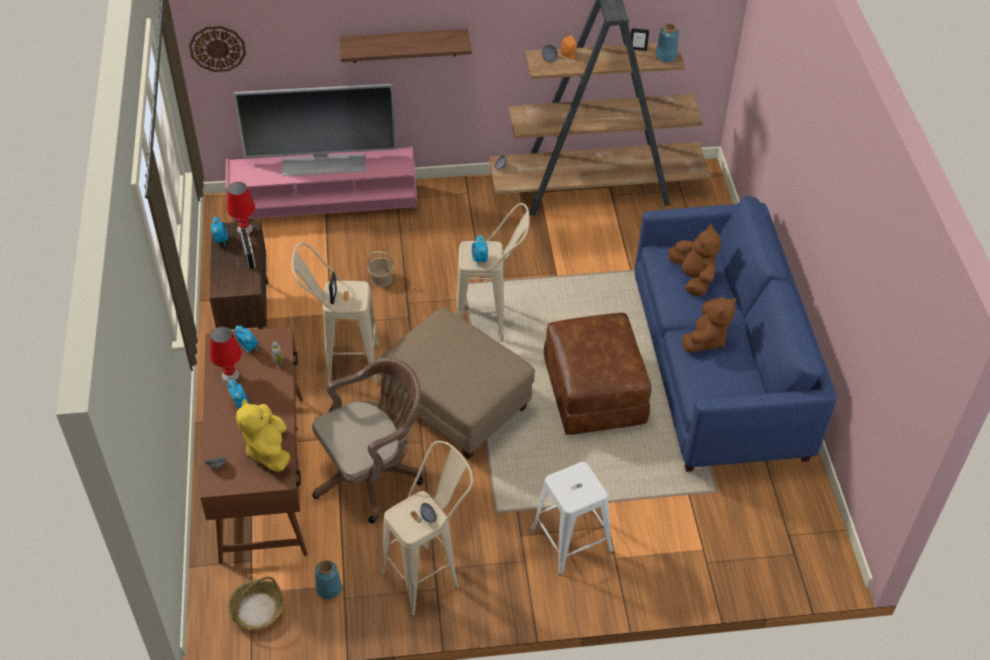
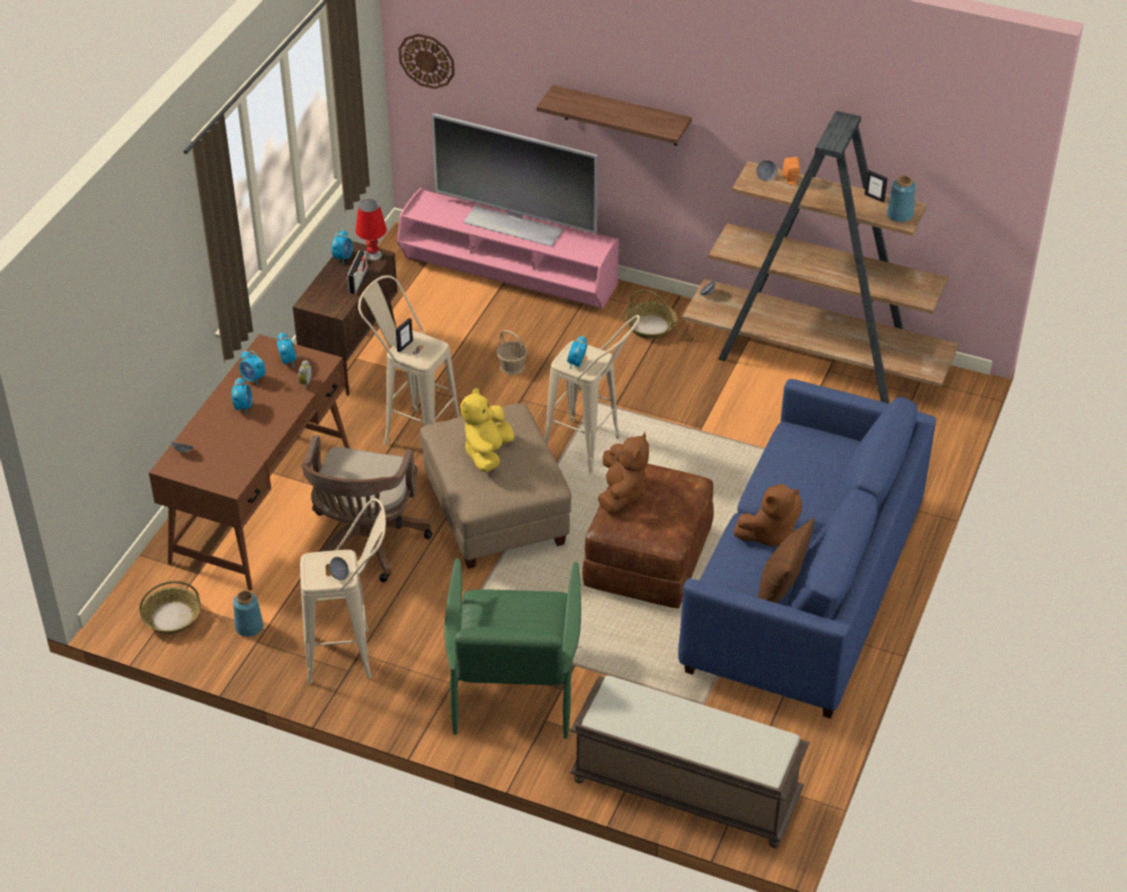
camera: 30 degrees right, 5 degrees down
red table lamp [210,326,242,382] -> alarm clock [239,351,266,385]
yellow plush toy [236,399,290,472] -> yellow plush toy moved to [461,388,514,472]
brown office chair [312,358,423,524] -> brown office chair turned 105 degrees clockwise [301,435,432,582]
white stool [530,462,613,575] -> green armchair [445,558,581,739]
brown plush toy [668,224,721,296] -> brown plush toy moved to [598,432,649,513]
none -> brown bench [570,676,810,848]
none -> basket [625,289,677,339]
none -> brown pillow [758,518,814,603]

